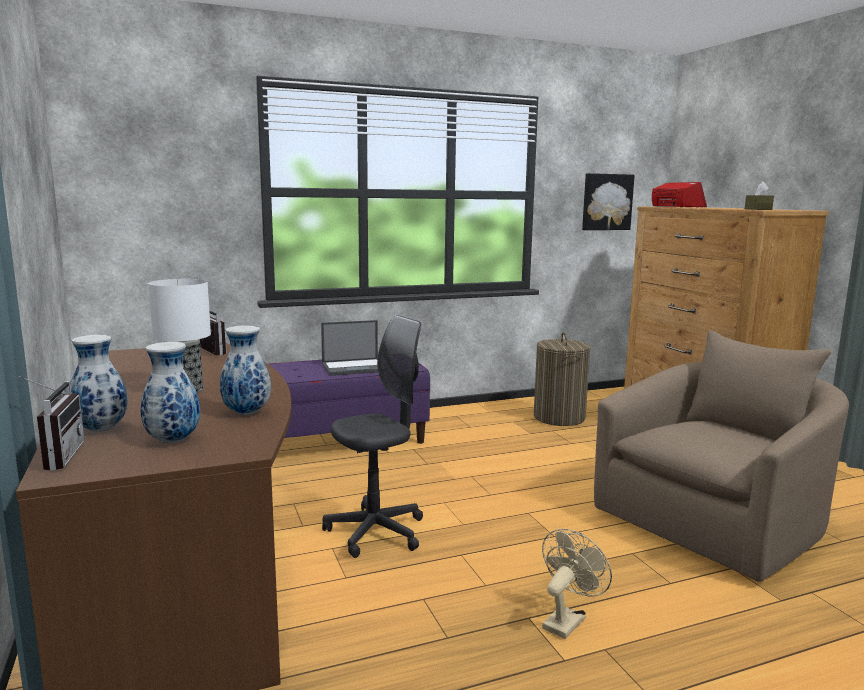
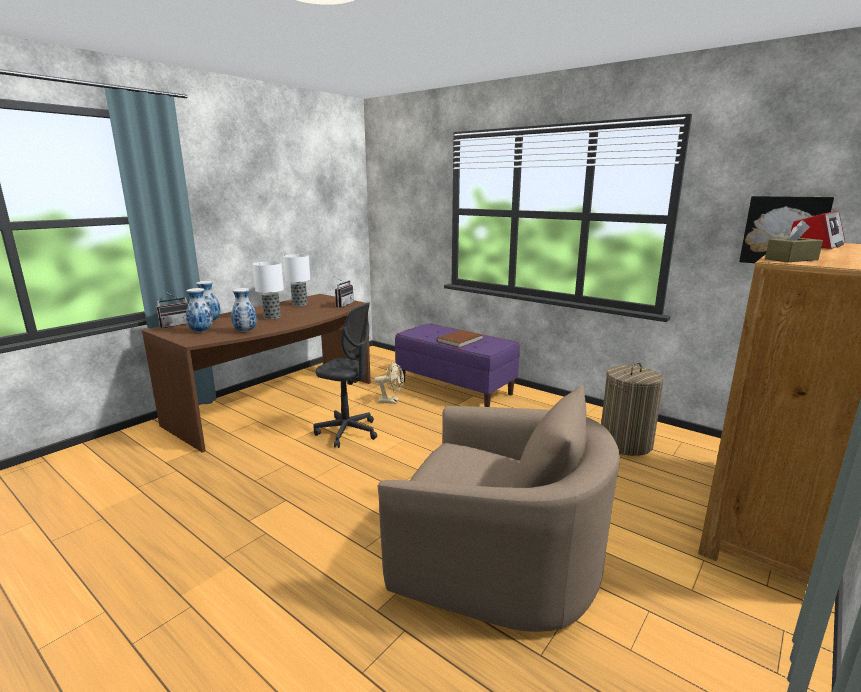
camera: 60 degrees right, 5 degrees up
laptop [321,320,378,376] -> brown book [437,330,483,348]
beige fan [542,529,612,639] -> beige fan moved to [374,361,404,404]
none -> table lamp [283,254,310,306]

